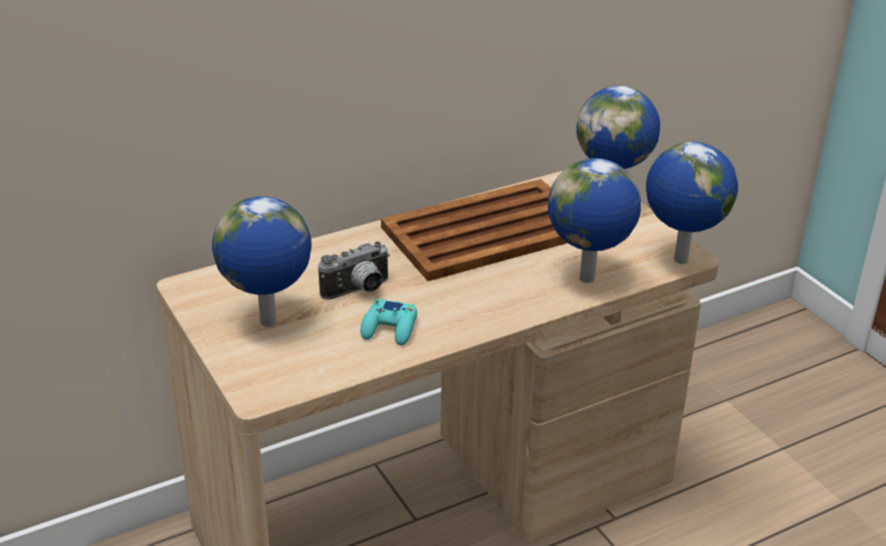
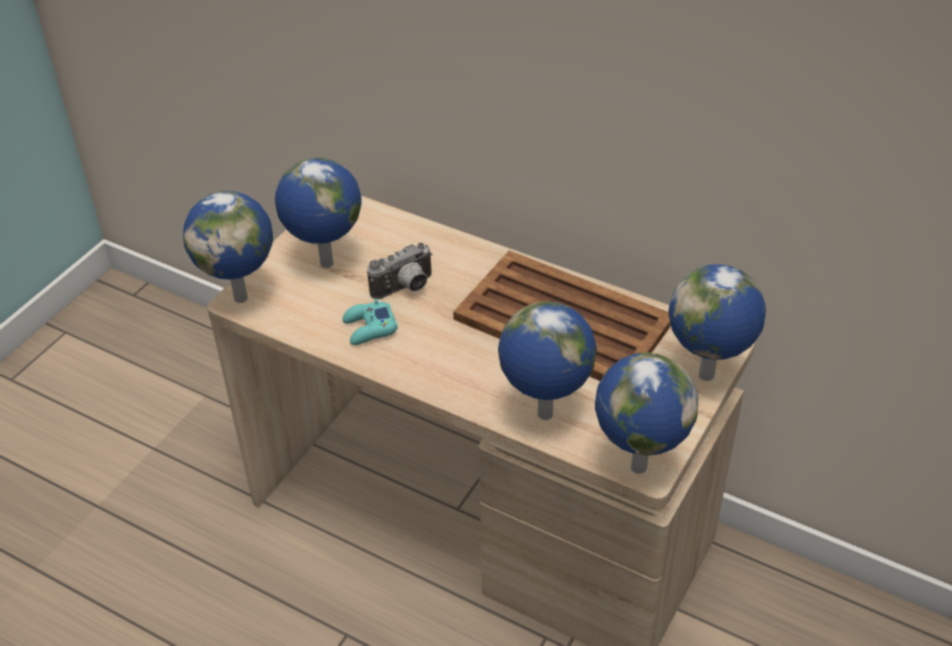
camera: 60 degrees right, 10 degrees up
camera [318,241,390,300] -> camera turned 60 degrees counterclockwise [367,242,433,299]
none -> globe [183,191,273,303]

